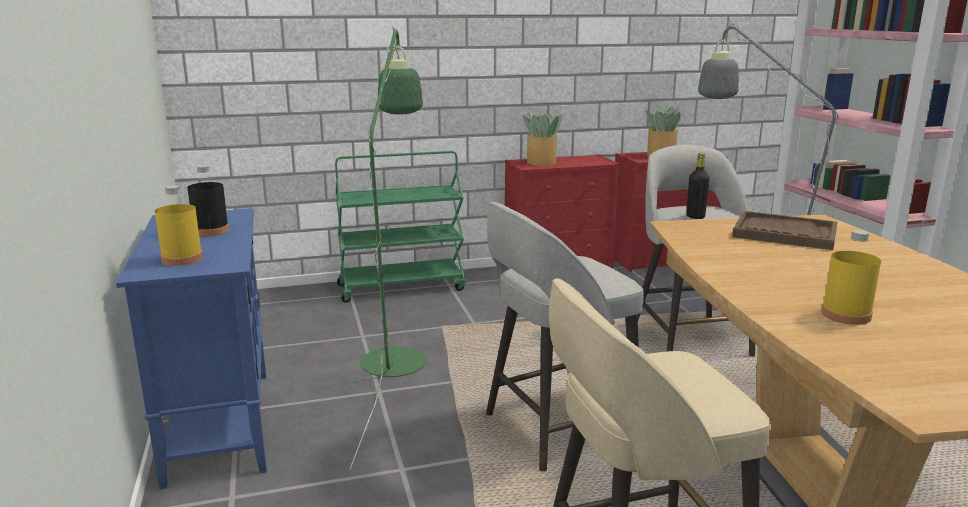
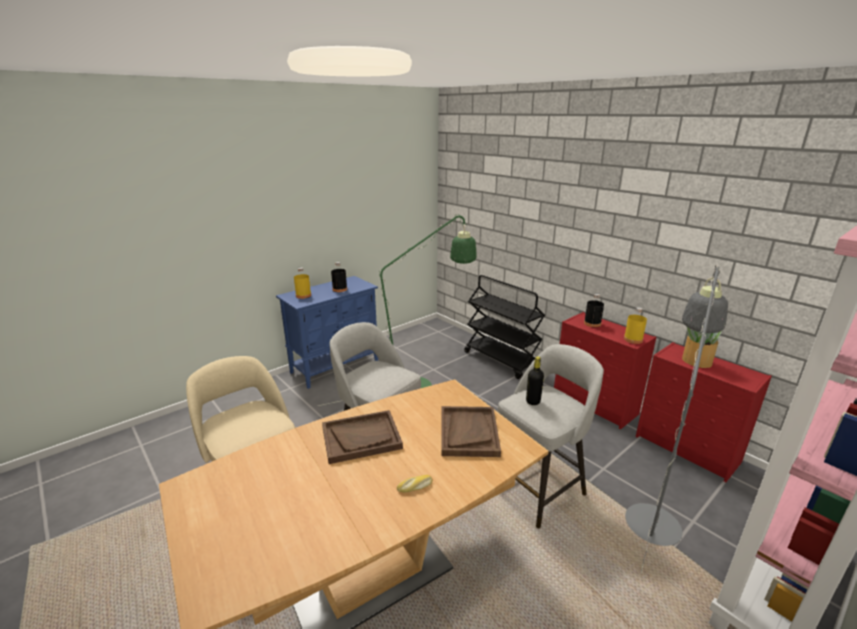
camera: 65 degrees right, 5 degrees up
green cart [335,151,466,303] -> black cart [464,275,545,379]
potted plant [523,111,563,166] -> black bottle [584,293,604,327]
yellow bottle [821,230,881,325] -> yellow bottle moved to [624,307,647,344]
none -> brown tray [322,410,403,464]
none -> bread [397,475,433,492]

